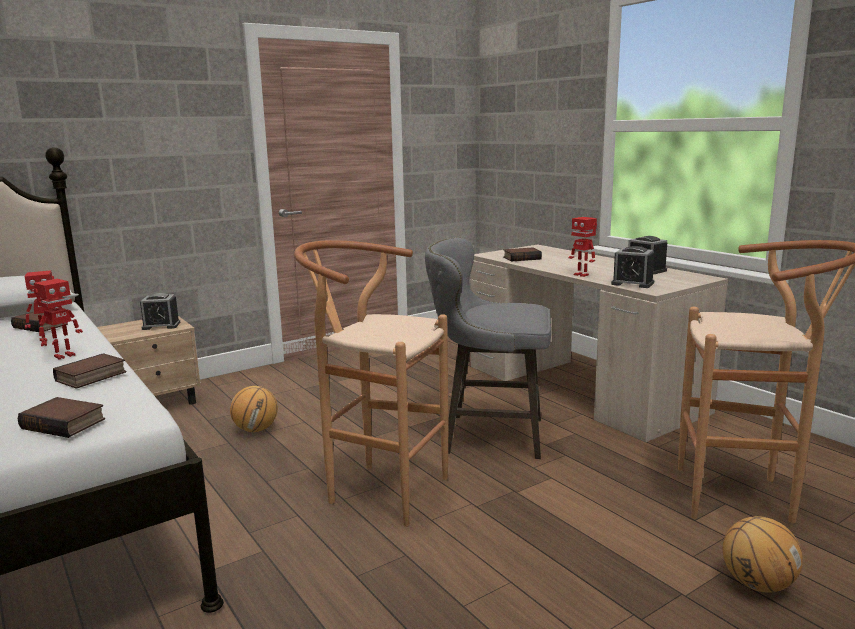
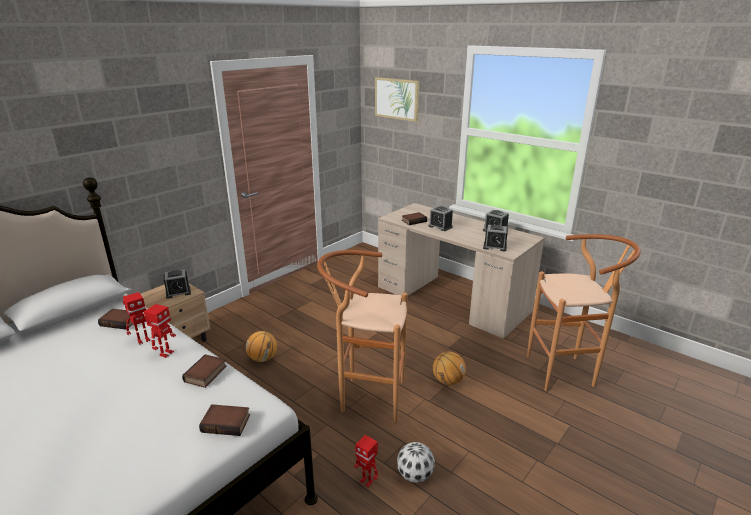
camera: 15 degrees left, 10 degrees up
grey stool [425,237,551,459] -> none
toy robot [568,217,597,277] -> toy robot moved to [354,435,378,487]
basketball [723,516,803,593] -> basketball moved to [433,352,466,385]
none -> picture [375,77,419,122]
none -> football [397,442,435,483]
none -> alarm clock [428,206,453,231]

